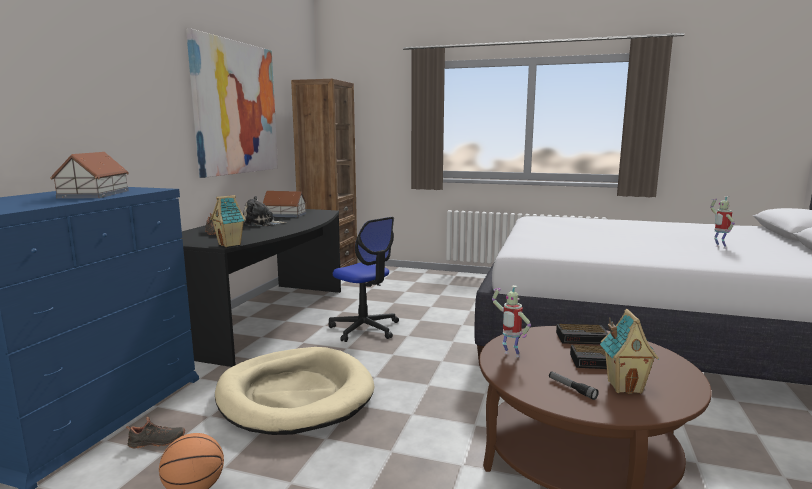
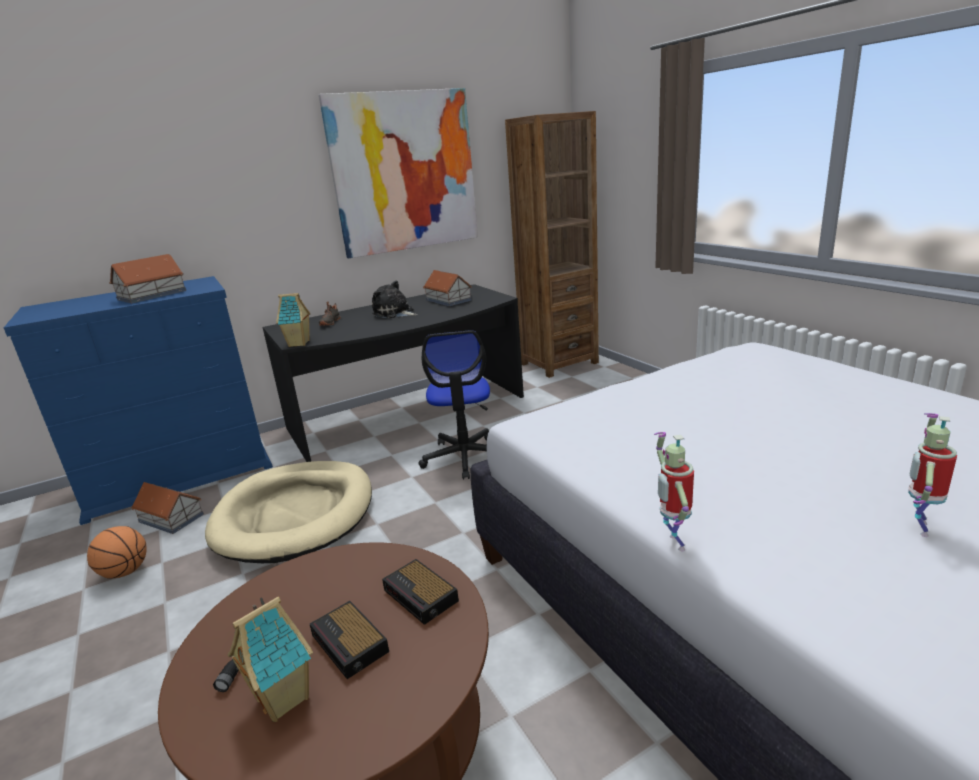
camera: 45 degrees right, 10 degrees up
black shoe [126,417,185,448] -> toy house [131,482,204,534]
toy robot [492,285,531,357] -> toy robot moved to [654,432,694,551]

